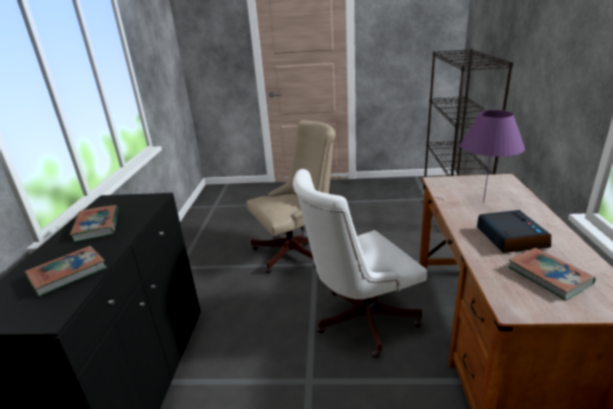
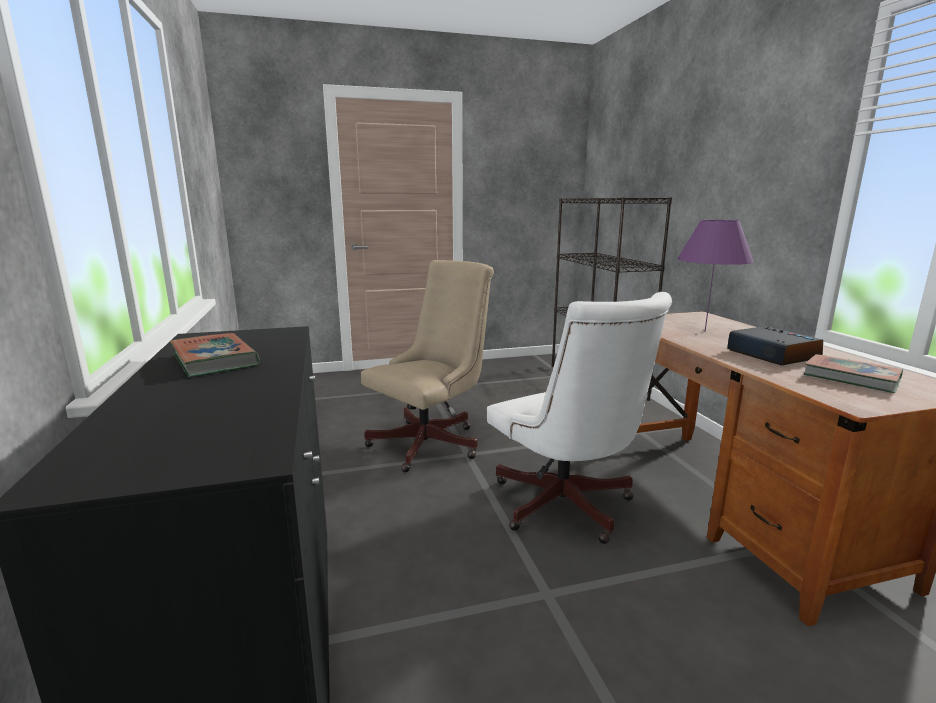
camera: 20 degrees left, 10 degrees down
book [25,246,107,297] -> none
white office chair [293,169,427,358] -> white office chair turned 75 degrees counterclockwise [487,292,672,544]

